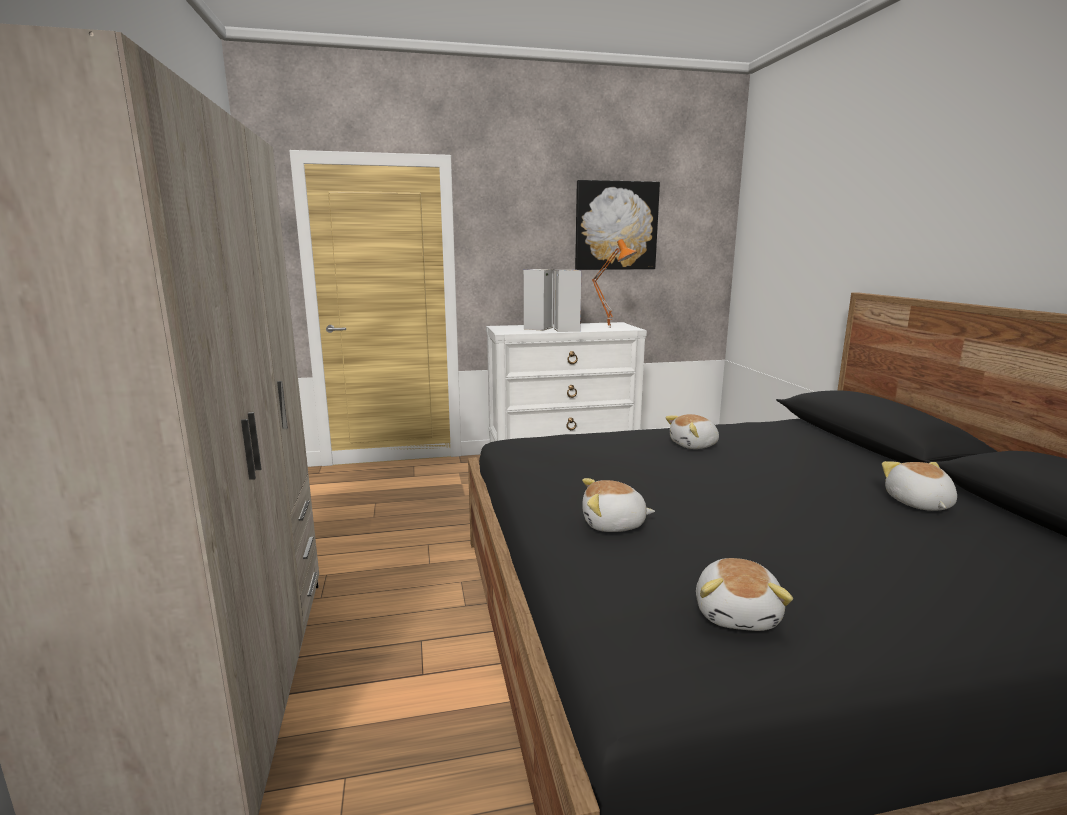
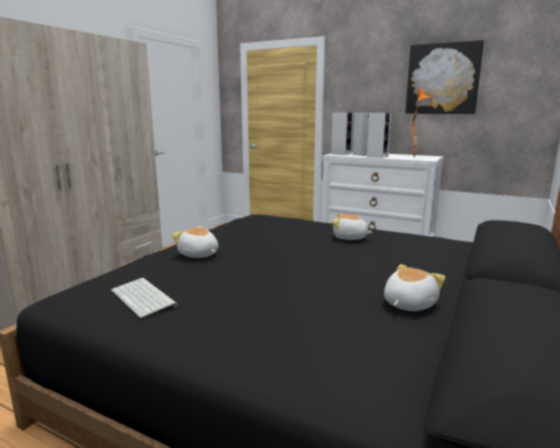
camera: 40 degrees right, 0 degrees up
plush toy [696,558,793,631] -> keyboard [111,278,178,318]
none -> speaker [331,112,354,155]

